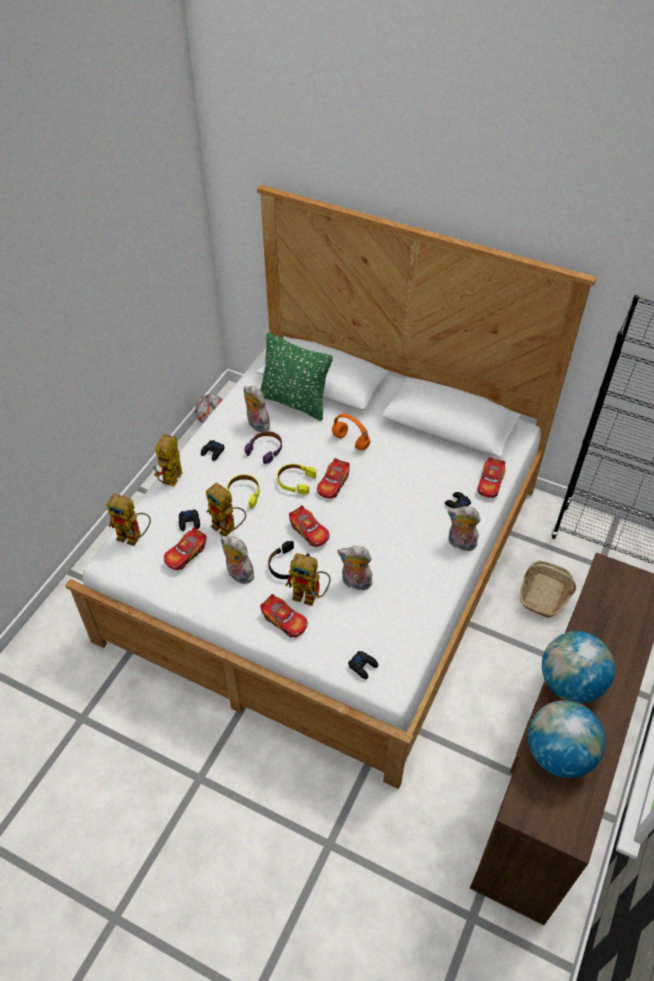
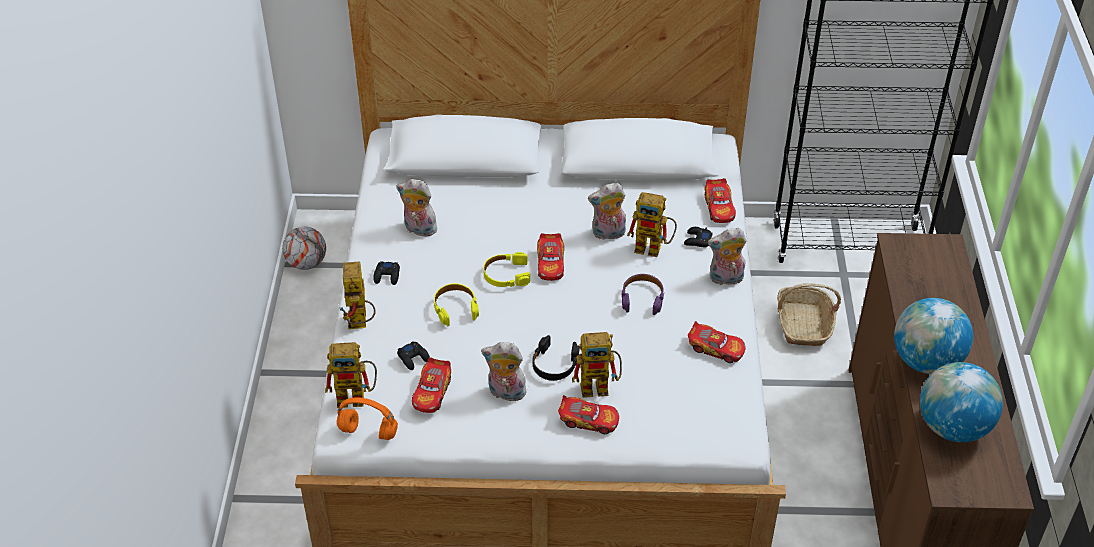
camera: 25 degrees left, 5 degrees down
toy robot [206,482,246,536] -> toy robot moved to [627,192,677,257]
purple headphones [244,431,282,464] -> purple headphones moved to [622,274,664,315]
green pillow [260,333,333,421] -> none
toy car [289,505,329,547] -> toy car moved to [688,321,746,363]
orange headphones [332,414,370,450] -> orange headphones moved to [337,397,398,440]
plush toy [338,546,372,590] -> plush toy moved to [588,183,626,240]
black game controller [348,651,378,679] -> none

